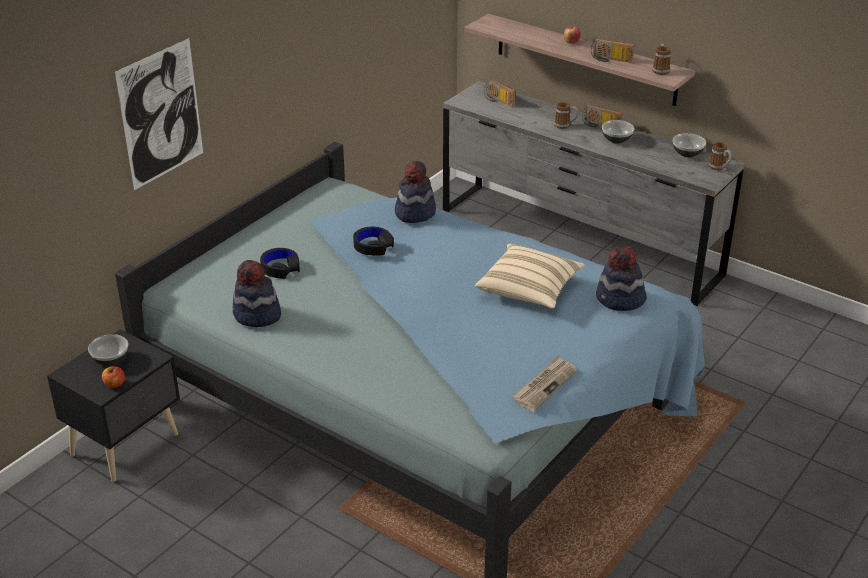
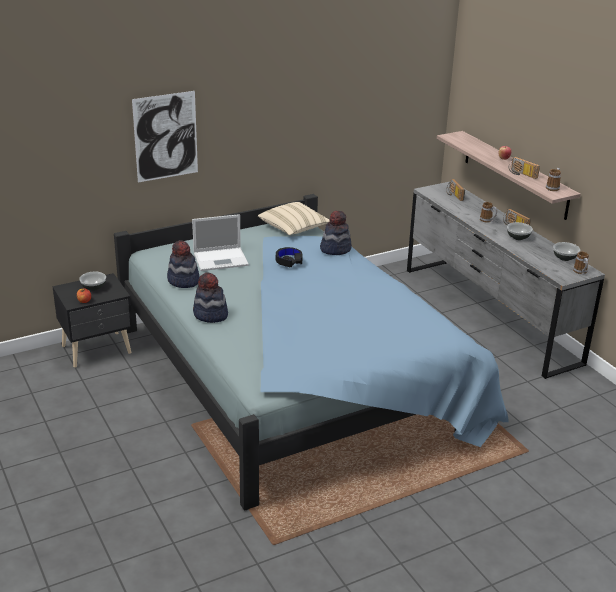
camera: 25 degrees right, 5 degrees down
black headphones [260,248,300,279] -> laptop [192,214,249,271]
beige pillow [475,244,585,309] -> beige pillow moved to [258,202,330,235]
newspaper [513,356,577,412] -> none
hat [596,245,647,311] -> hat moved to [193,272,228,323]

